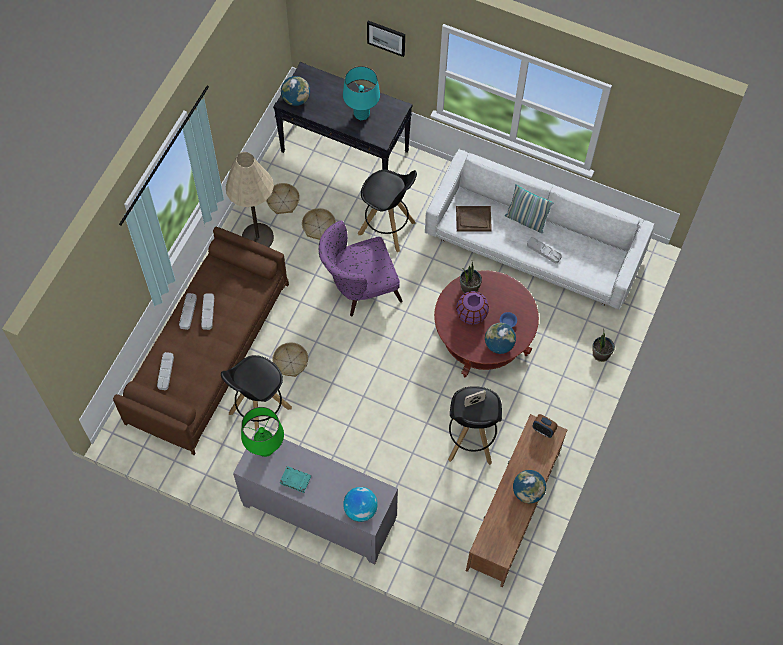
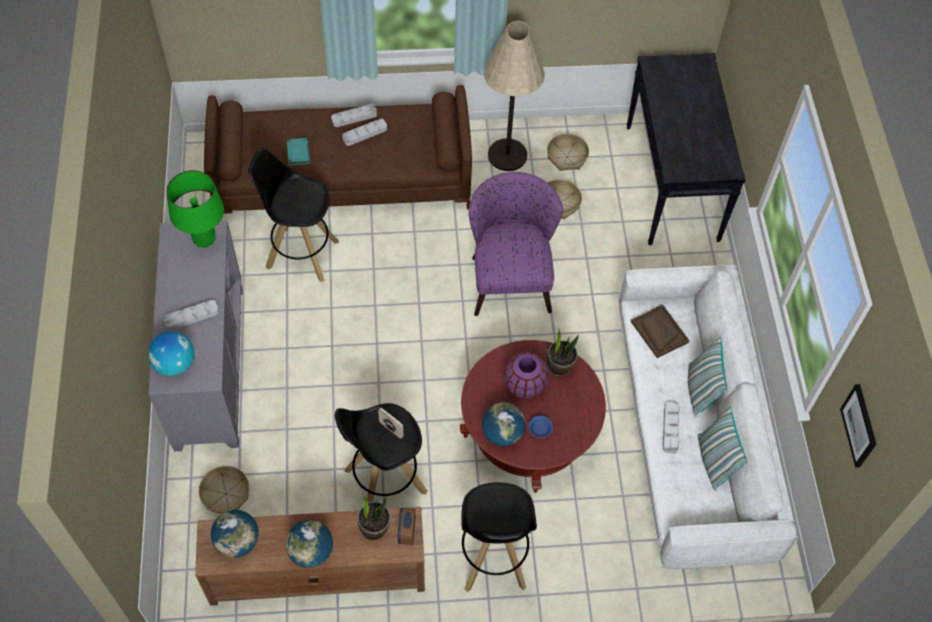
camera: 60 degrees right, 5 degrees down
grey tray [157,352,174,390] -> grey tray moved to [163,300,219,331]
basket [273,342,308,377] -> basket moved to [199,466,249,514]
turquoise book [280,466,311,493] -> turquoise book moved to [287,138,310,166]
globe [281,76,310,106] -> globe moved to [211,510,259,558]
purple armchair [319,220,402,317] -> purple armchair turned 45 degrees clockwise [468,172,563,316]
turquoise table lamp [343,66,380,120] -> none
black stool [358,170,417,252] -> black stool moved to [461,482,537,592]
picture [367,21,405,57] -> picture moved to [840,384,876,468]
potted plant [592,328,615,362] -> potted plant moved to [358,494,390,541]
none -> pillow [698,407,748,491]

